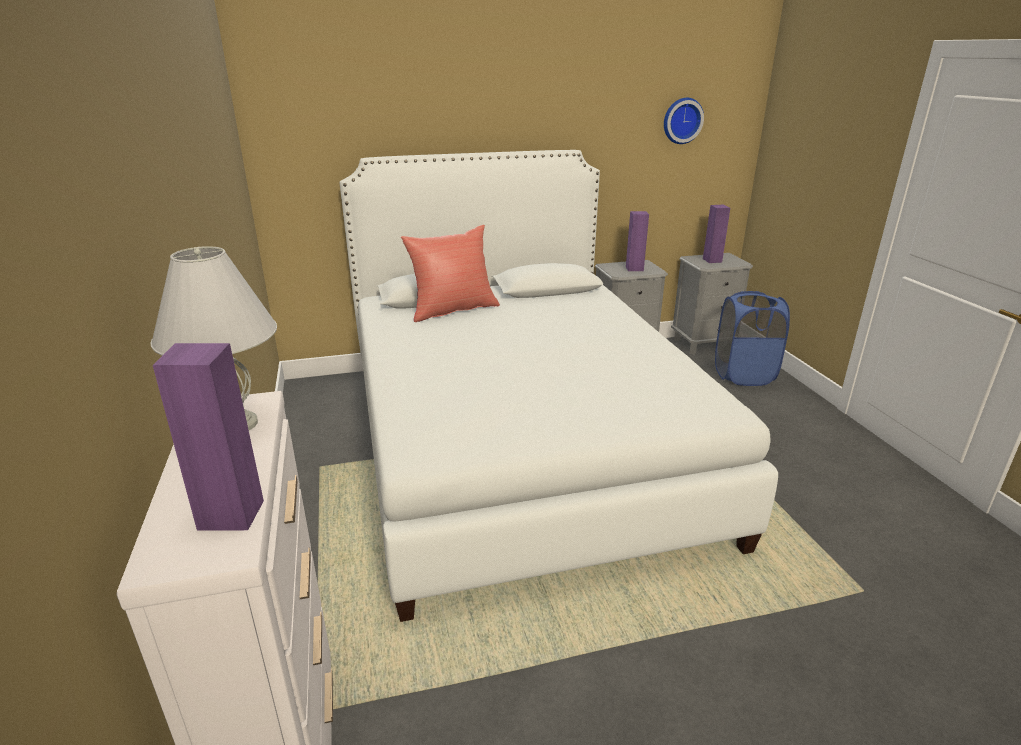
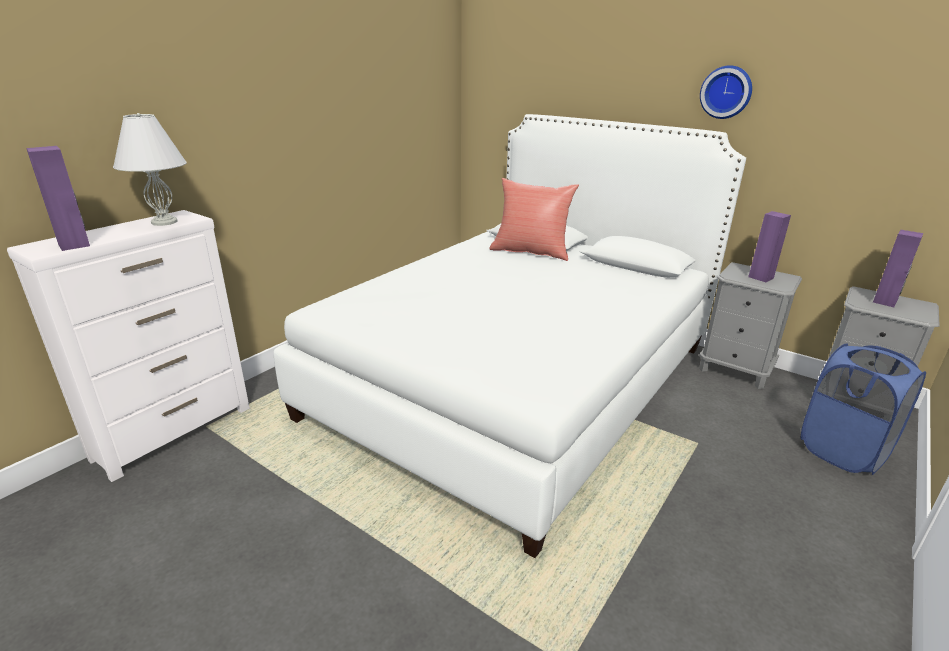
camera: 50 degrees right, 0 degrees up
wall clock [664,98,704,144] -> wall clock moved to [700,65,752,119]

